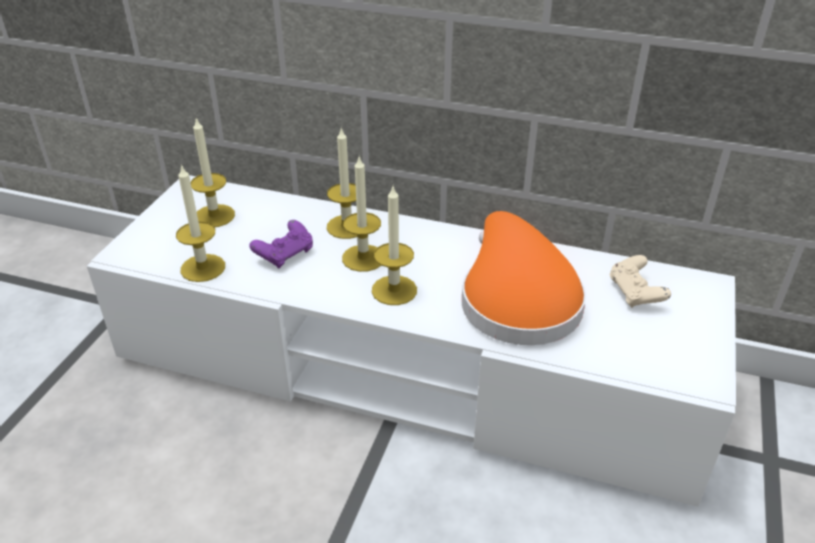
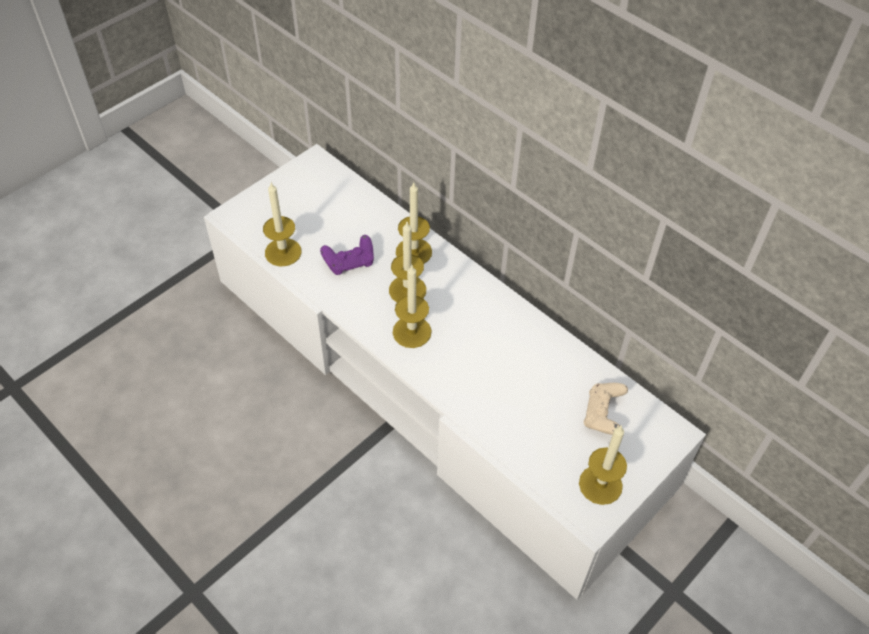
camera: 25 degrees right, 15 degrees up
candle [191,118,235,227] -> candle moved to [579,425,627,505]
orange hat [462,211,586,345] -> none

